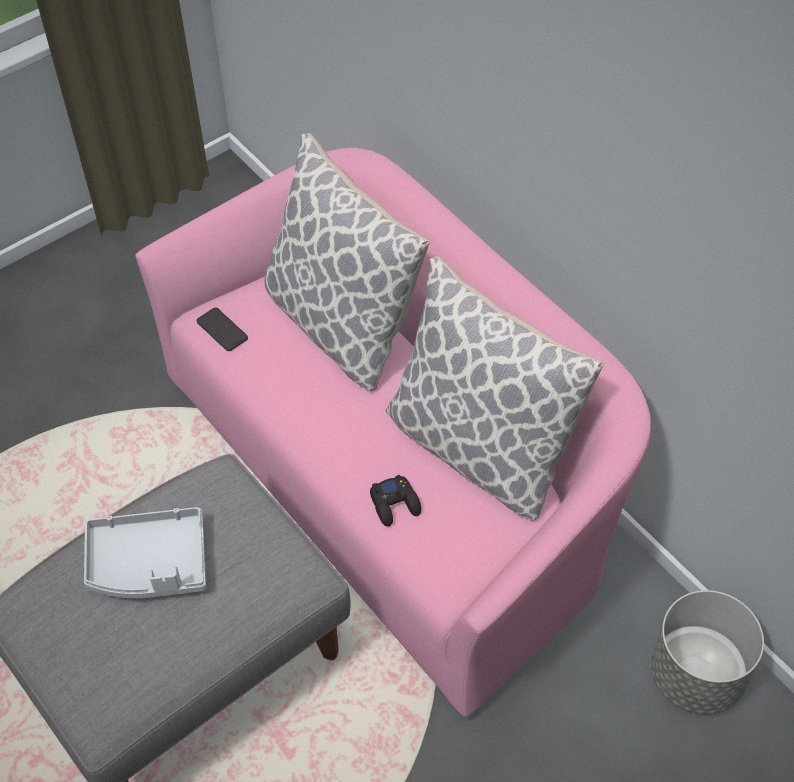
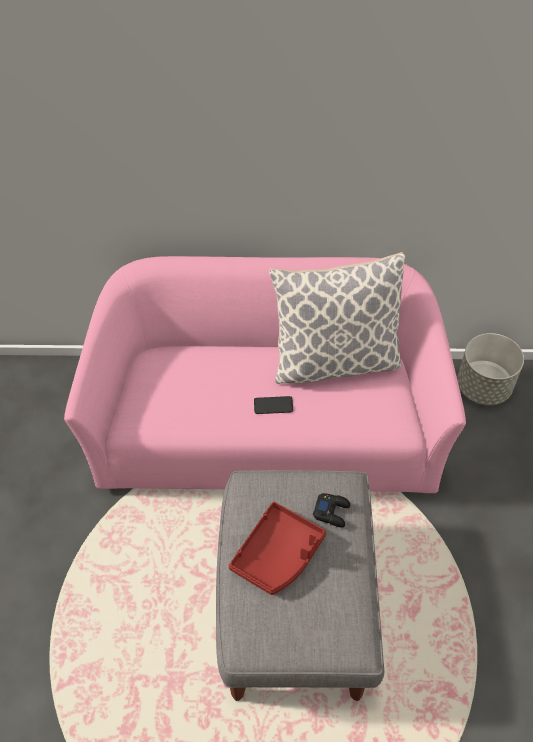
camera: 50 degrees left, 0 degrees up
grey tray [84,507,206,599] -> red tray [229,502,326,595]
phone [197,308,248,351] -> phone moved to [254,396,293,414]
pillow [264,133,430,391] -> none
black game controller [370,475,421,527] -> black game controller moved to [313,493,350,528]

